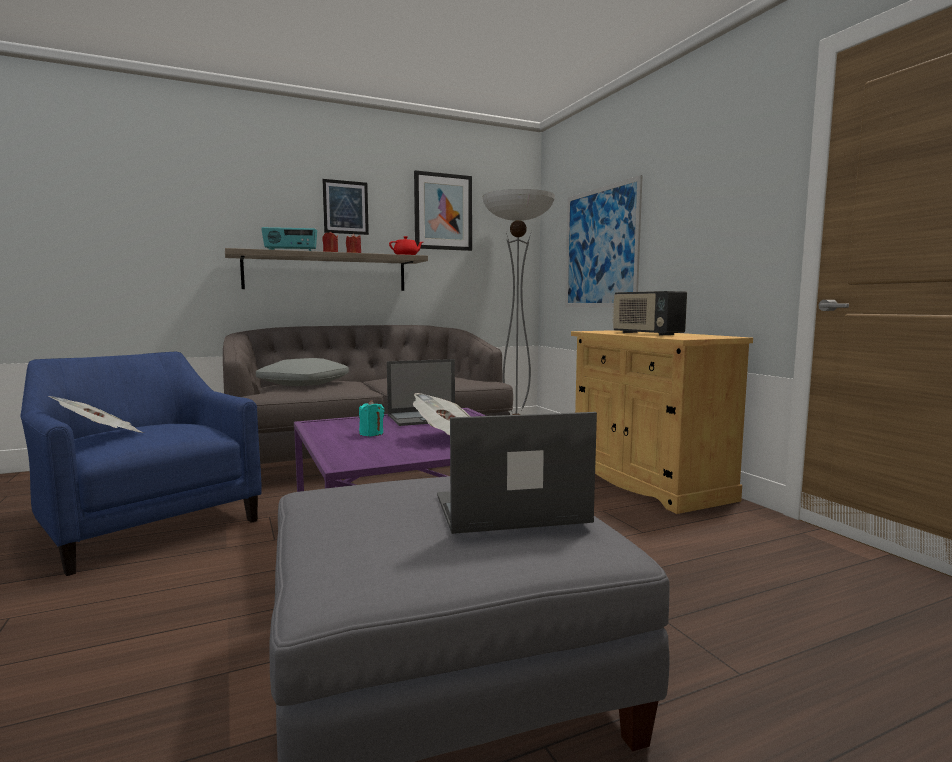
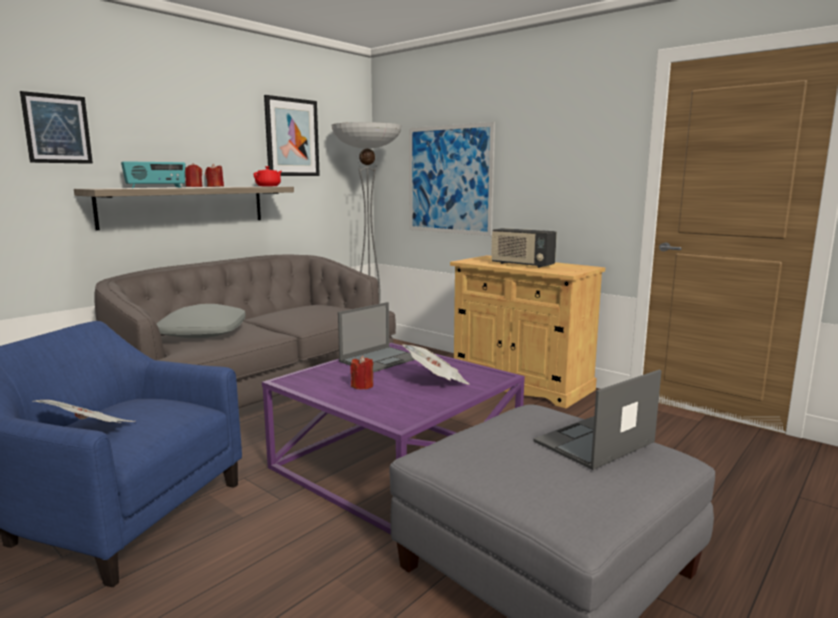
camera: 25 degrees left, 5 degrees up
picture [322,179,369,235] -> picture moved to [20,91,93,164]
turquoise candle [359,400,384,437] -> red candle [350,356,373,389]

